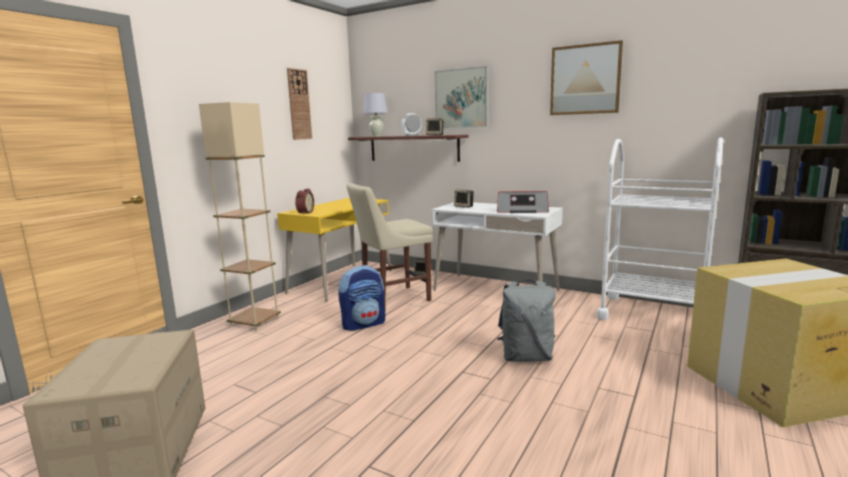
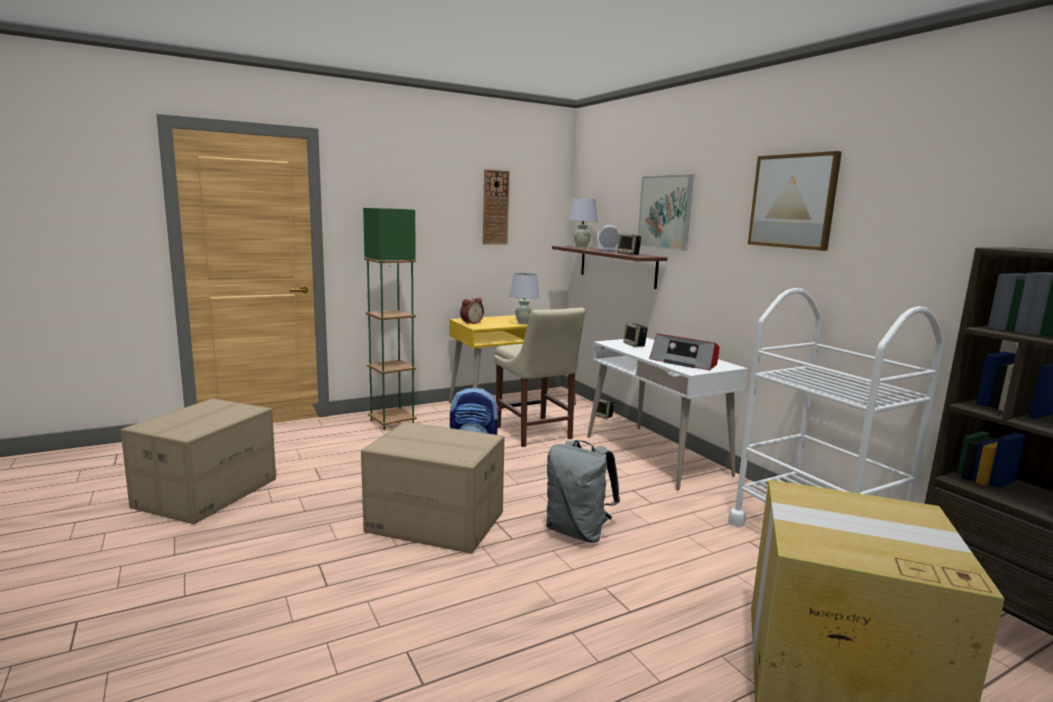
camera: 30 degrees right, 0 degrees up
beige floor lamp [199,102,281,331] -> green floor lamp [363,208,417,430]
beige chair [347,183,433,306] -> beige chair turned 120 degrees counterclockwise [494,308,586,447]
none -> cardboard box [361,422,504,554]
none -> white table lamp [510,273,539,325]

